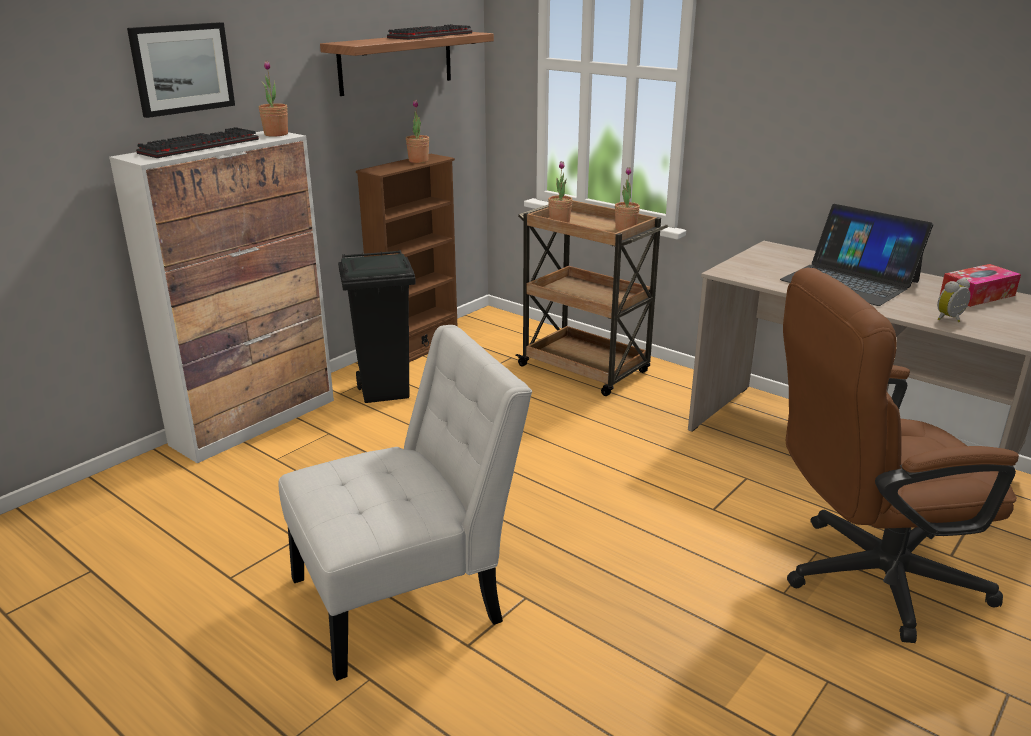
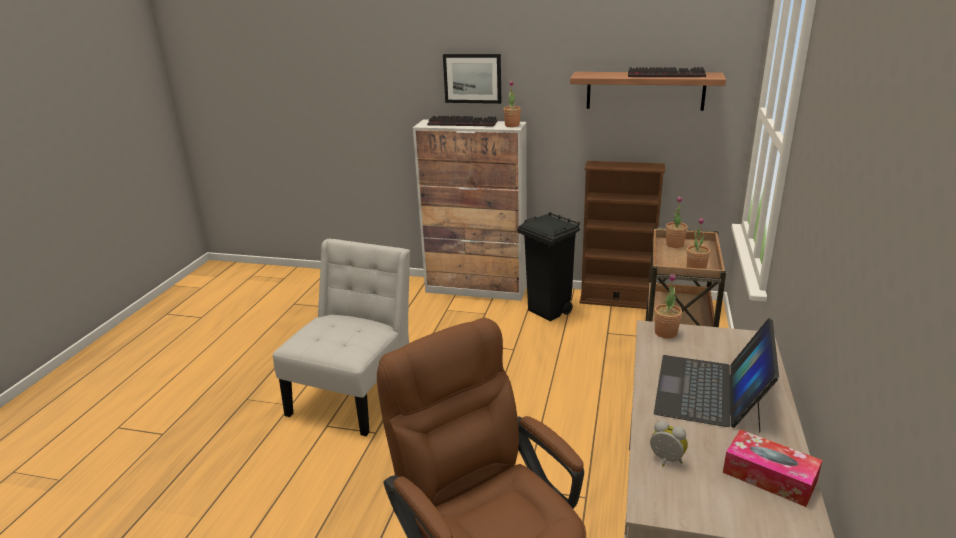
camera: 65 degrees right, 0 degrees up
white chair [278,325,532,681] -> white chair turned 105 degrees counterclockwise [273,238,410,436]
potted plant [406,100,429,163] -> potted plant moved to [654,273,682,339]

